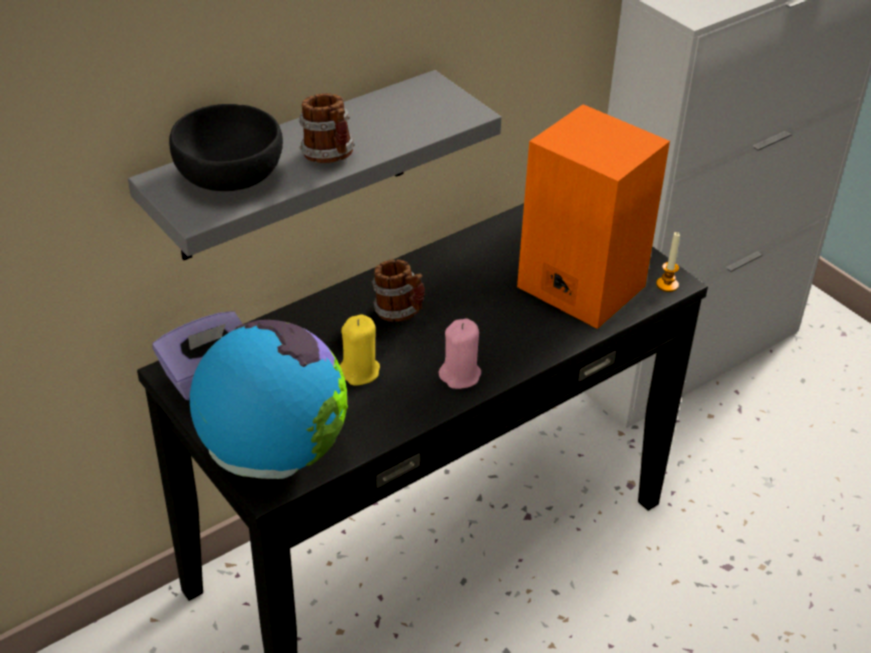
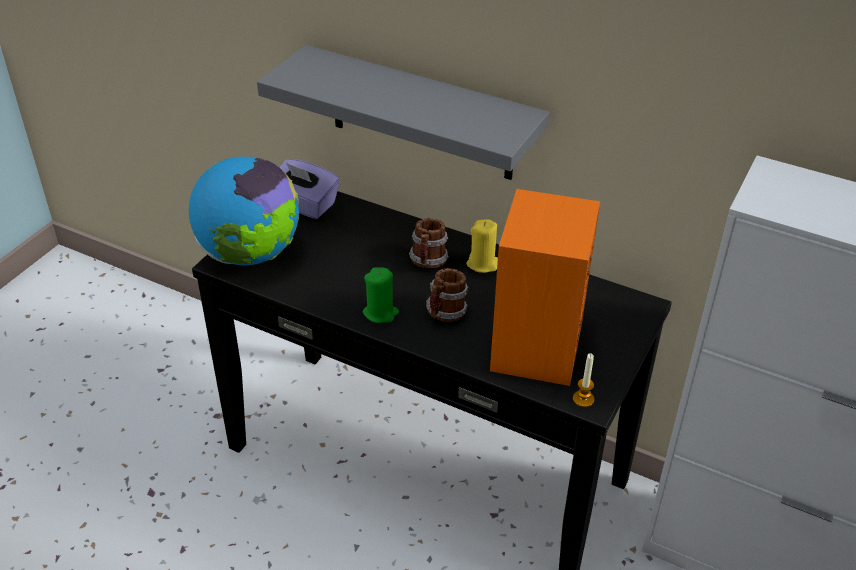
camera: 65 degrees right, 0 degrees up
black bowl [169,104,283,191] -> none
mug [299,93,355,163] -> mug moved to [426,268,468,322]
yellow candle [340,314,380,386] -> yellow candle moved to [466,219,498,273]
pink candle [439,318,481,389] -> green candle [363,267,399,323]

